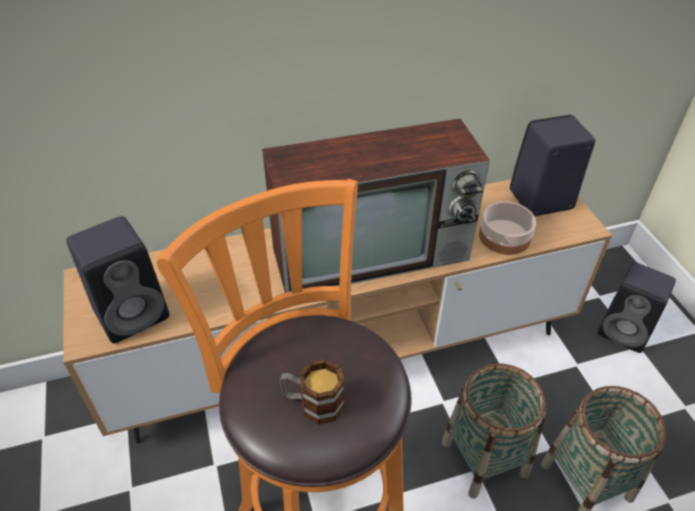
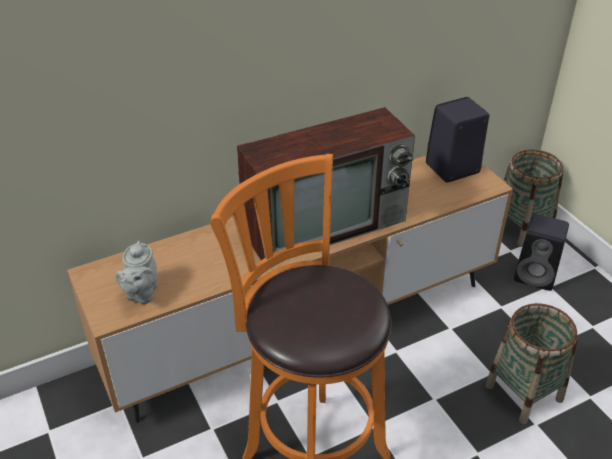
camera: 10 degrees left, 5 degrees down
black speaker [66,216,170,344] -> grey teapot [115,241,158,304]
mug [279,359,344,424] -> none
basket [442,364,546,499] -> basket moved to [504,149,563,247]
bowl [479,201,536,255] -> none

